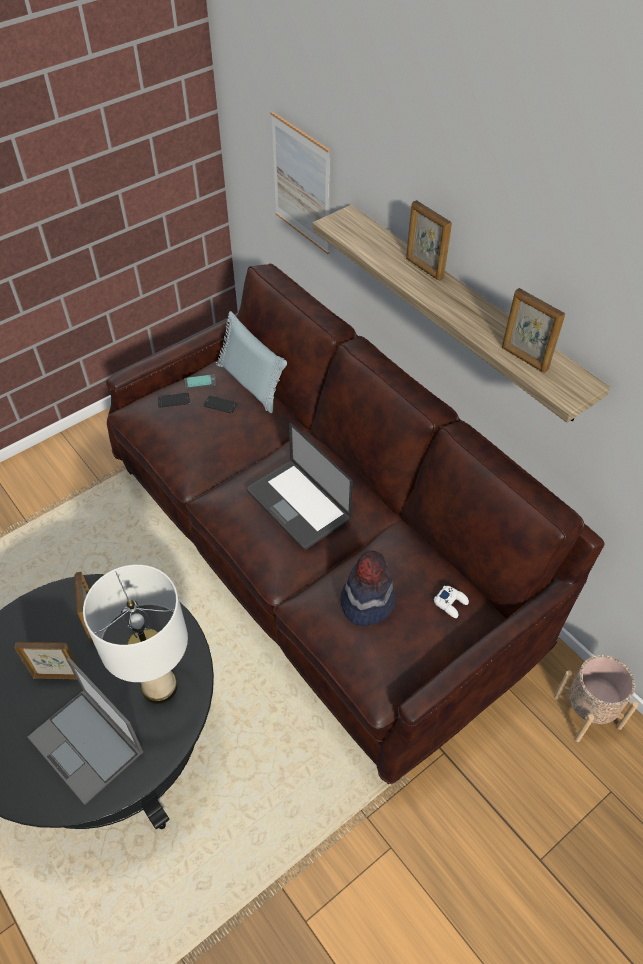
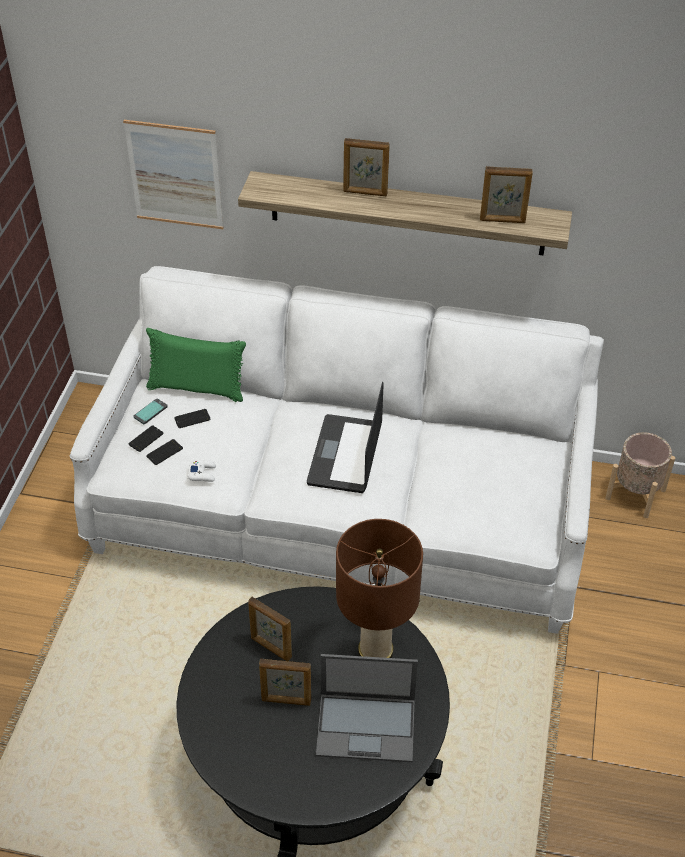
camera: 40 degrees left, 5 degrees down
picture frame [15,642,78,679] -> picture frame turned 135 degrees counterclockwise [259,659,311,706]
white table lamp [83,564,188,704] -> brown table lamp [336,519,423,658]
brown sofa [106,263,605,784] -> white sofa [70,266,604,634]
blue pillow [216,311,287,413] -> green pillow [146,328,246,402]
laptop [247,423,353,550] -> laptop turned 90 degrees clockwise [307,382,384,493]
hat [340,551,395,626] -> none
white game controller [434,586,469,618] -> white game controller moved to [188,460,216,482]
none -> phone [146,439,183,465]

